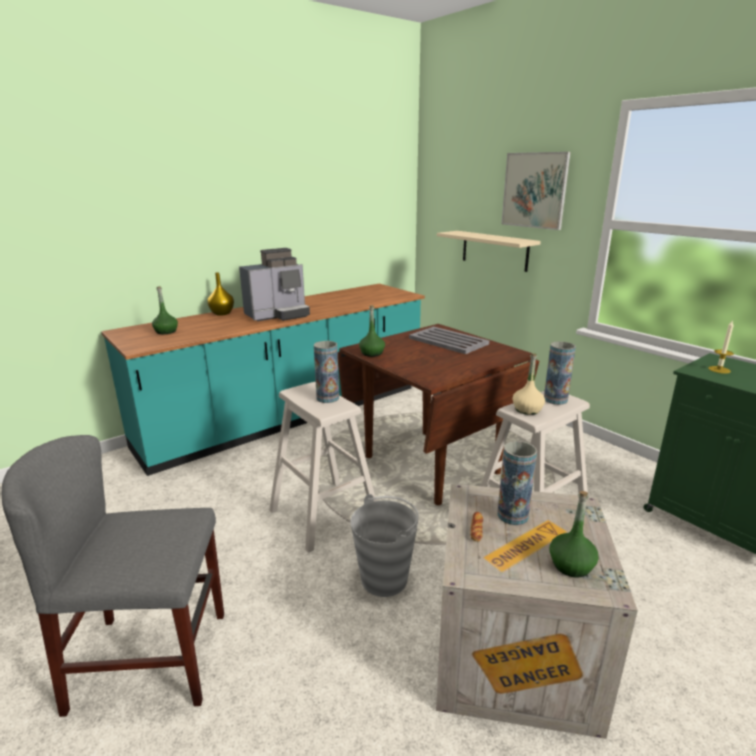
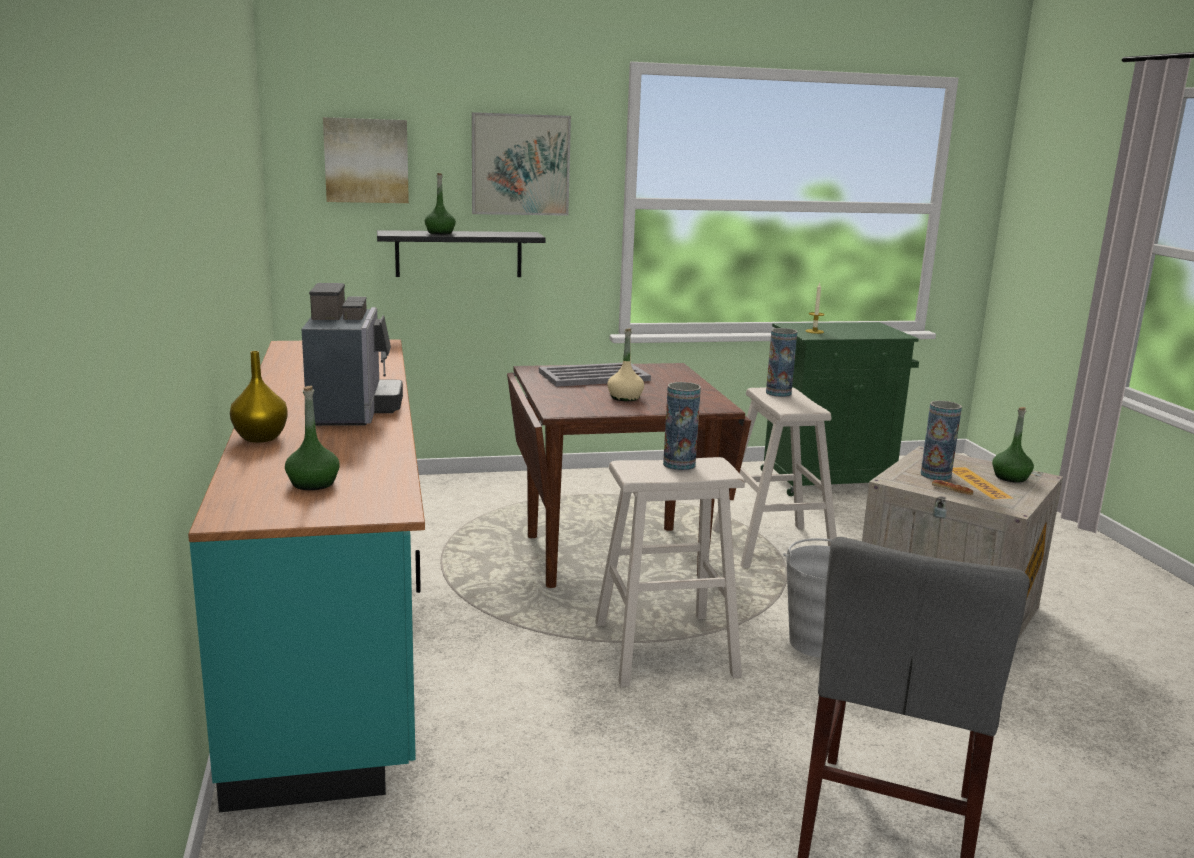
camera: 65 degrees left, 5 degrees down
green bottle [359,305,385,357] -> green bottle moved to [425,173,456,234]
beige shelf [437,231,541,272] -> black shelf [377,230,546,277]
beige bottle [512,353,545,415] -> beige bottle moved to [607,328,644,401]
none -> picture [323,117,409,203]

